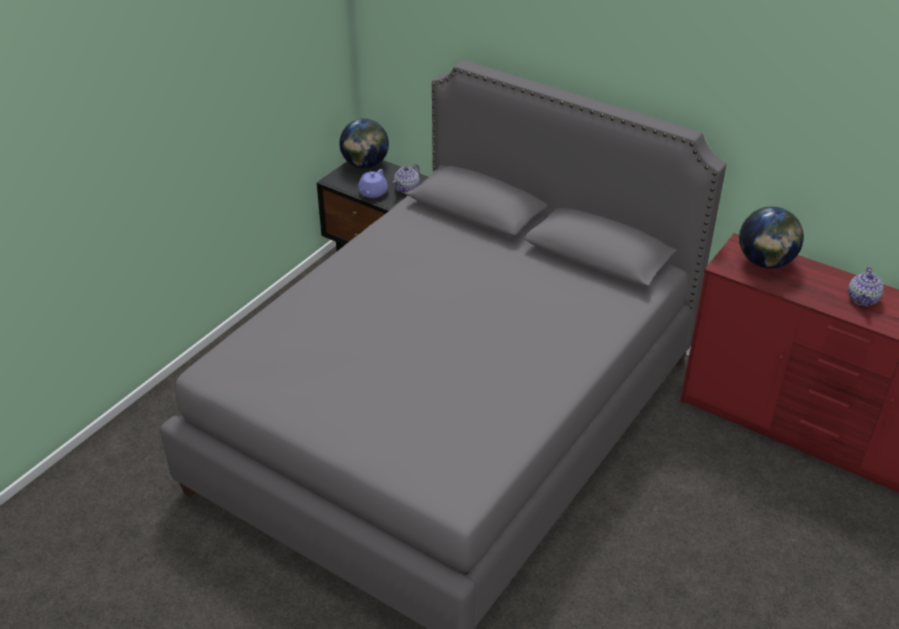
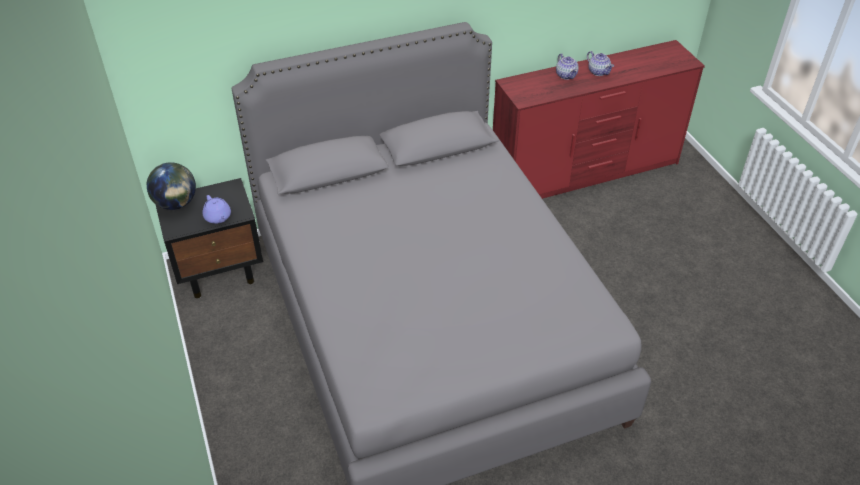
camera: 55 degrees left, 5 degrees up
teapot [393,164,420,193] -> teapot moved to [556,53,578,80]
globe [739,206,804,269] -> none

